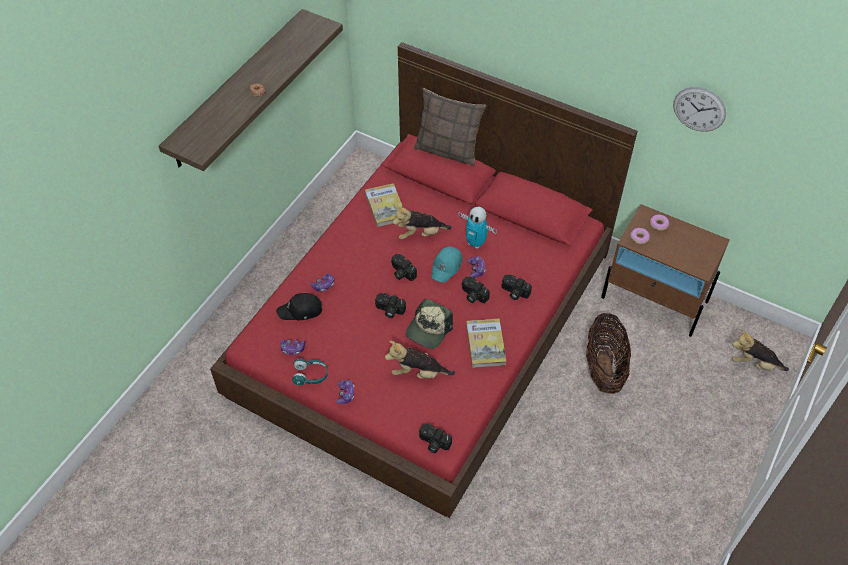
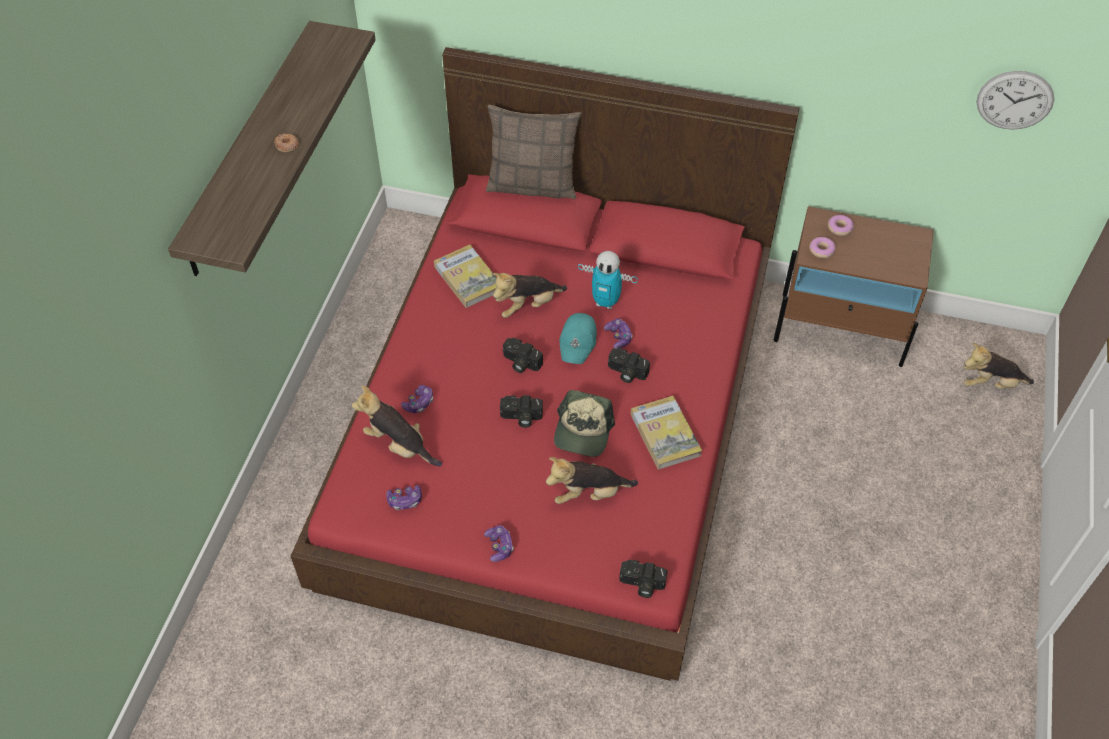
camera: 15 degrees left, 0 degrees up
black cap [276,293,322,321] -> plush toy [352,385,442,466]
turquoise headphones [292,359,328,386] -> none
camera [501,274,532,300] -> none
basket [586,313,631,394] -> none
wall clock [673,87,726,132] -> wall clock moved to [976,71,1054,130]

